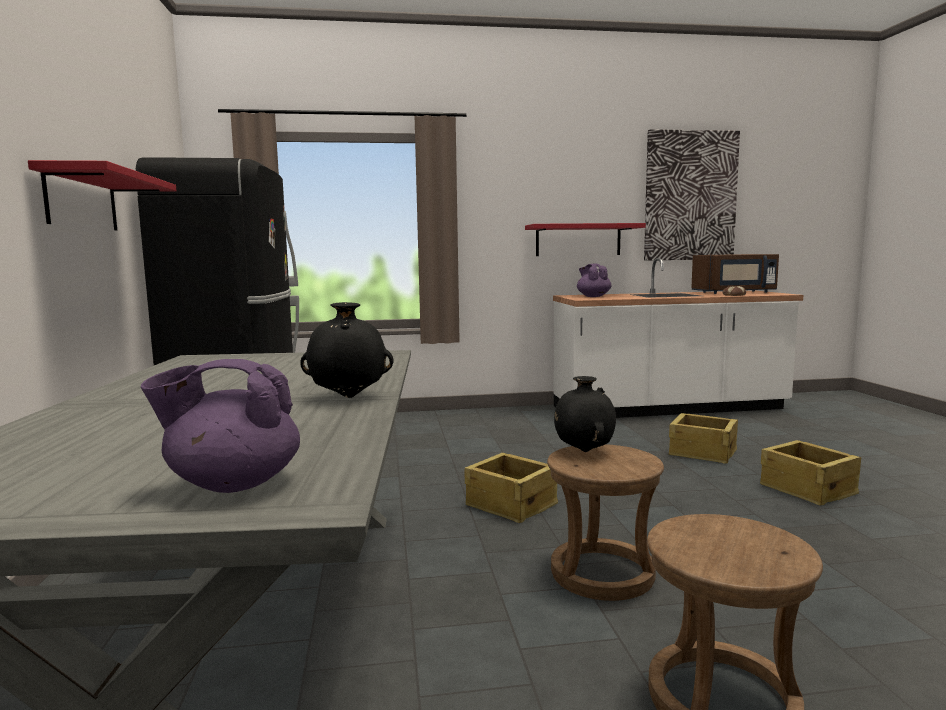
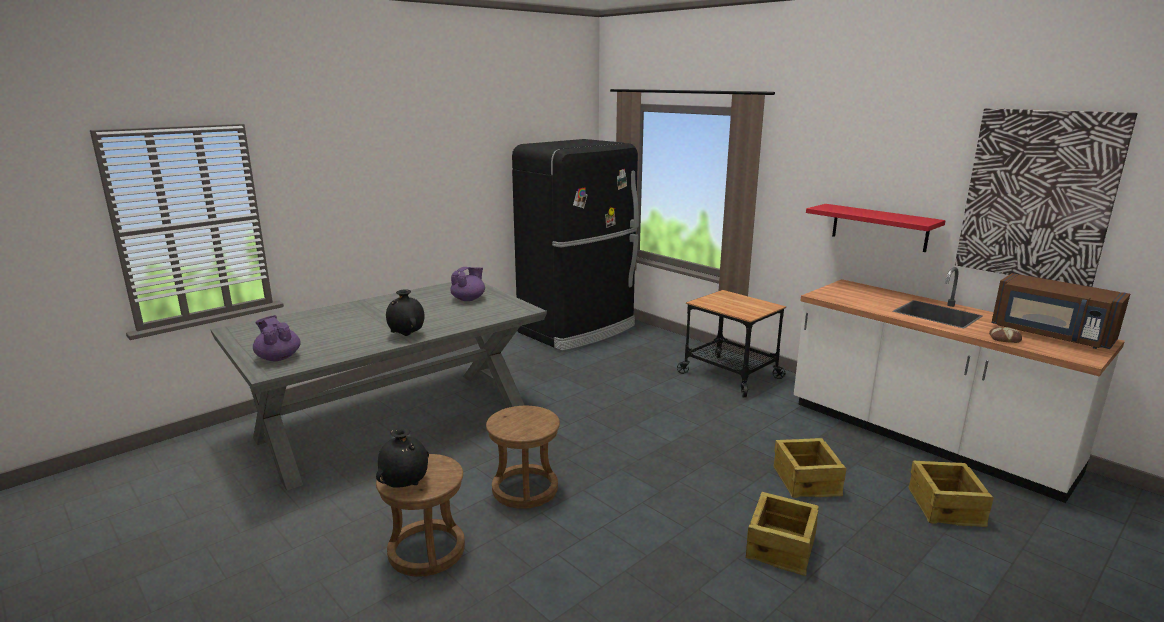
camera: 55 degrees right, 10 degrees up
red shelf [28,160,176,230] -> none
crate [465,453,558,523] -> crate moved to [909,461,994,527]
black vase [554,376,616,452] -> black vase moved to [376,428,429,488]
purple teapot [577,264,612,297] -> purple teapot moved to [450,267,485,301]
none -> cart [677,290,786,398]

